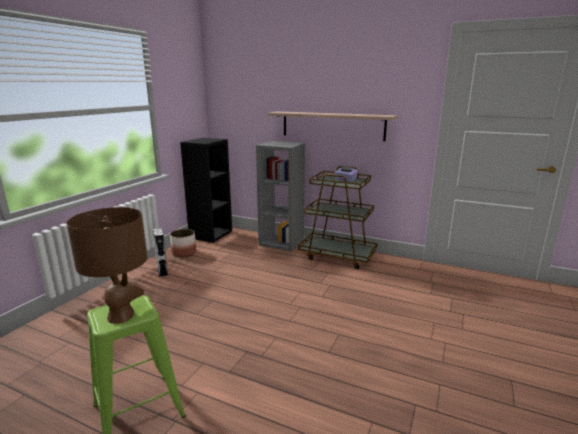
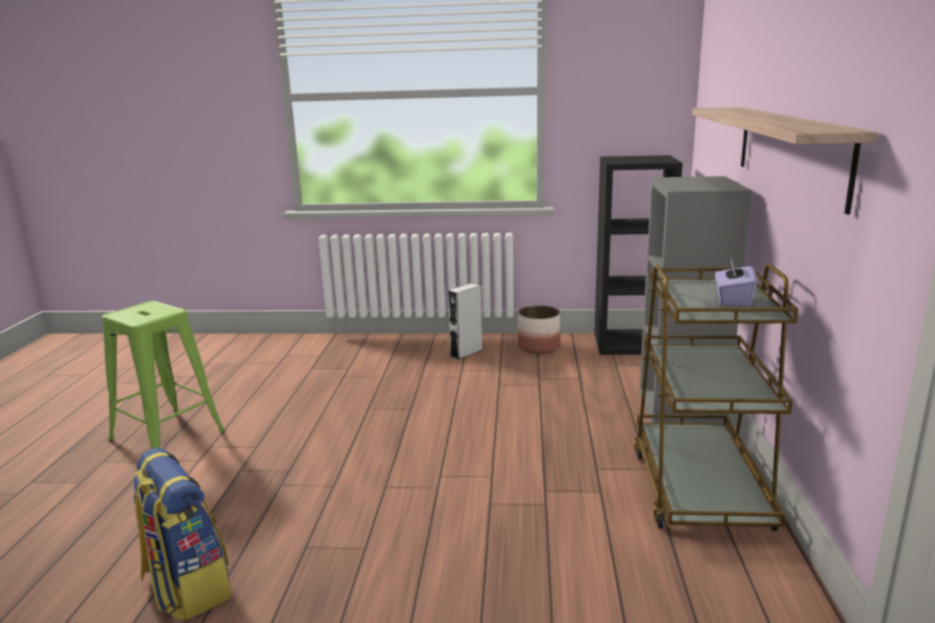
camera: 70 degrees right, 0 degrees up
brown table lamp [66,207,148,324] -> none
none -> backpack [133,448,232,621]

